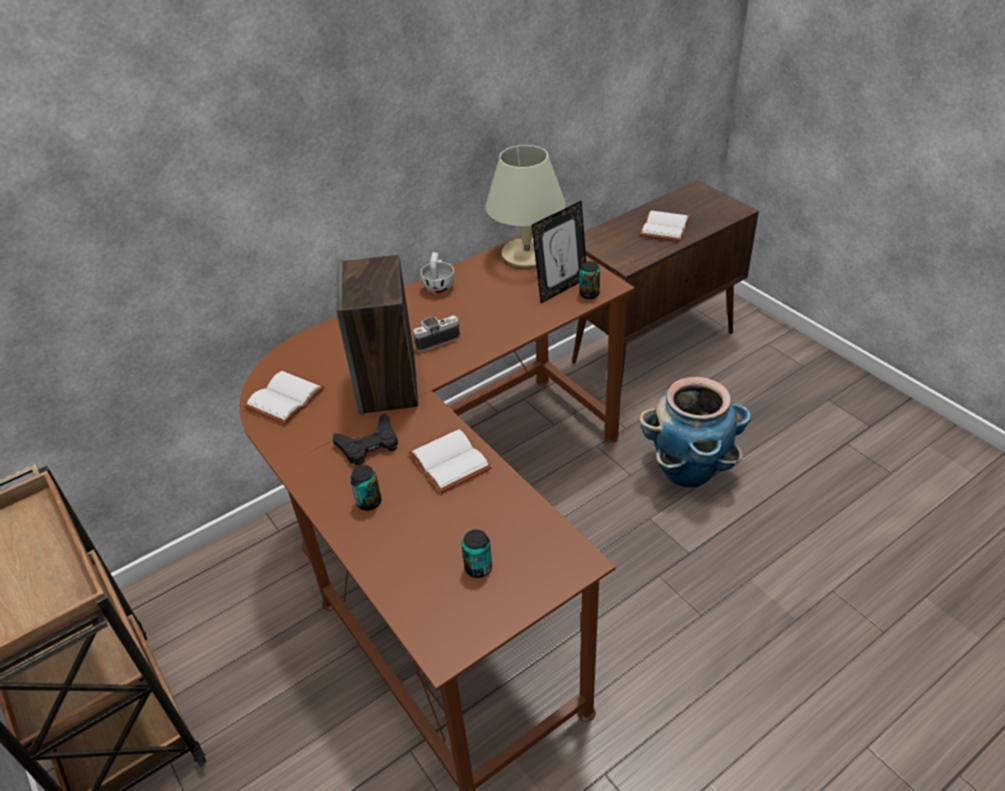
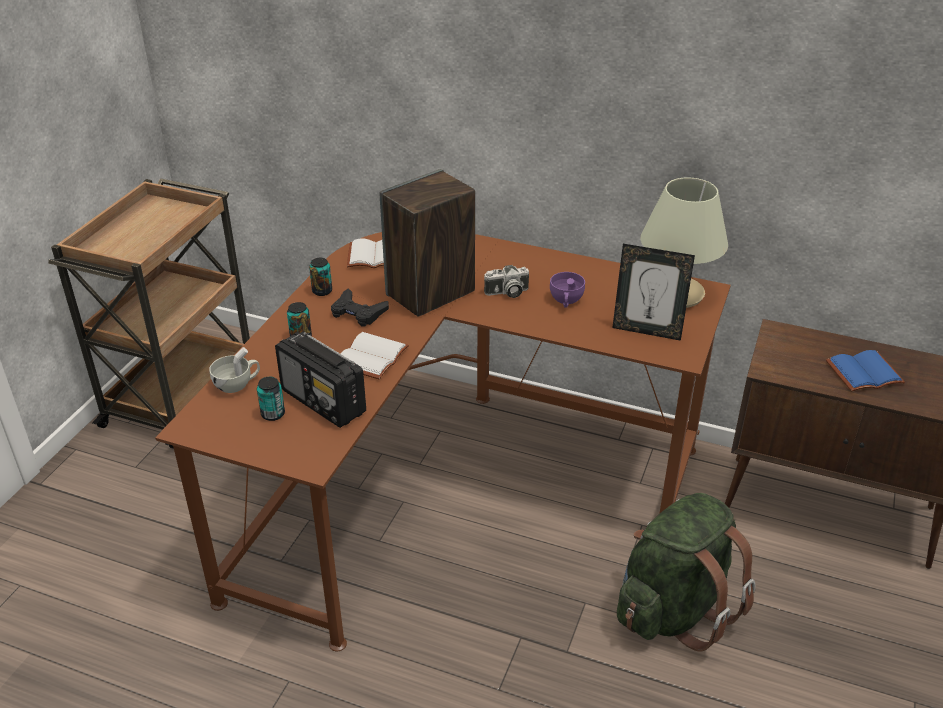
camera: 55 degrees right, 5 degrees down
camera [413,315,460,352] -> camera turned 135 degrees clockwise [484,265,529,298]
white cup [421,252,455,293] -> white cup moved to [209,347,260,393]
can [579,261,600,299] -> can moved to [309,258,332,296]
white book [640,211,690,241] -> blue book [826,350,905,391]
planter [640,377,751,488] -> green backpack [617,493,756,651]
none -> radio [275,332,366,428]
none -> purple cup [550,272,585,308]

